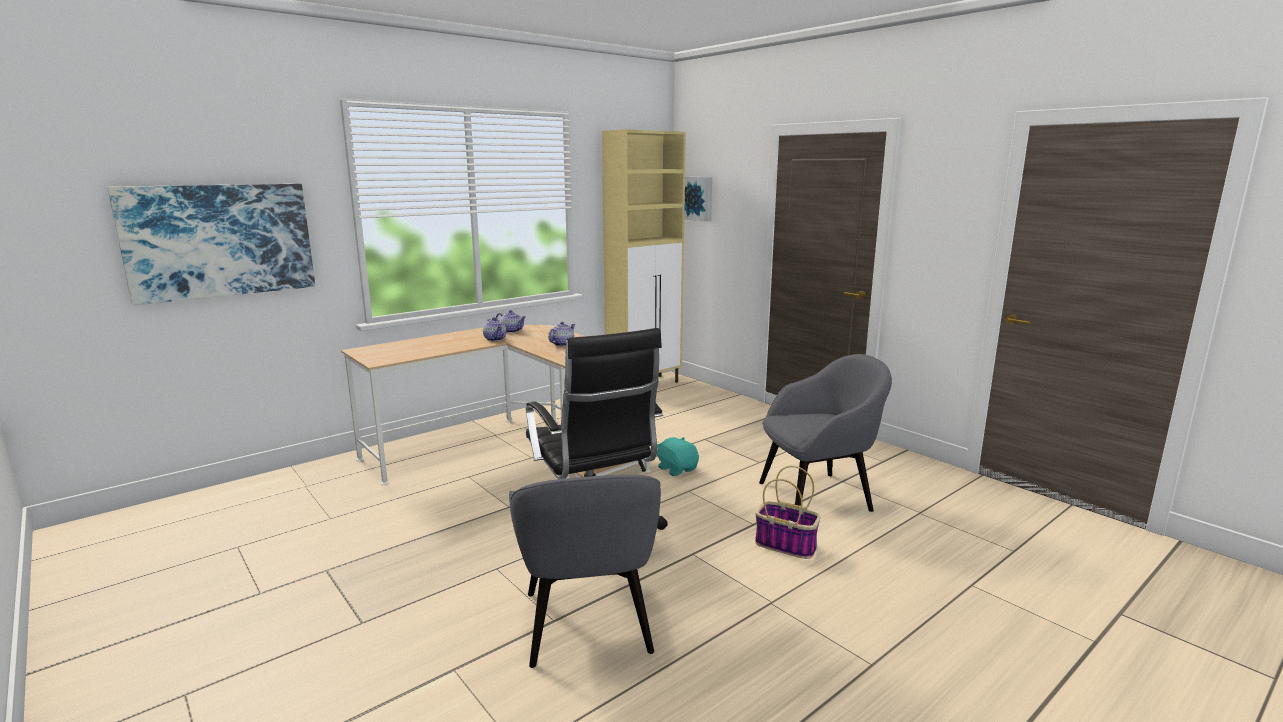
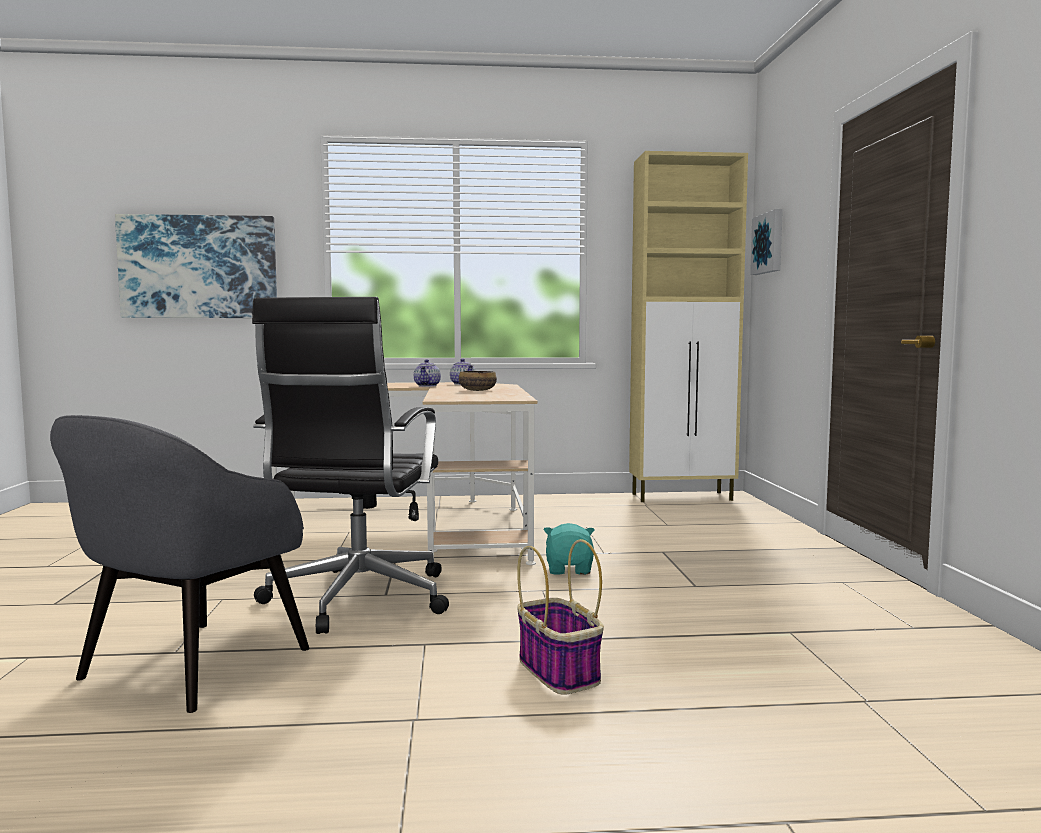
camera: 35 degrees right, 10 degrees down
teapot [548,322,575,346] -> bowl [459,371,497,391]
grey armchair [759,354,892,512] -> none

